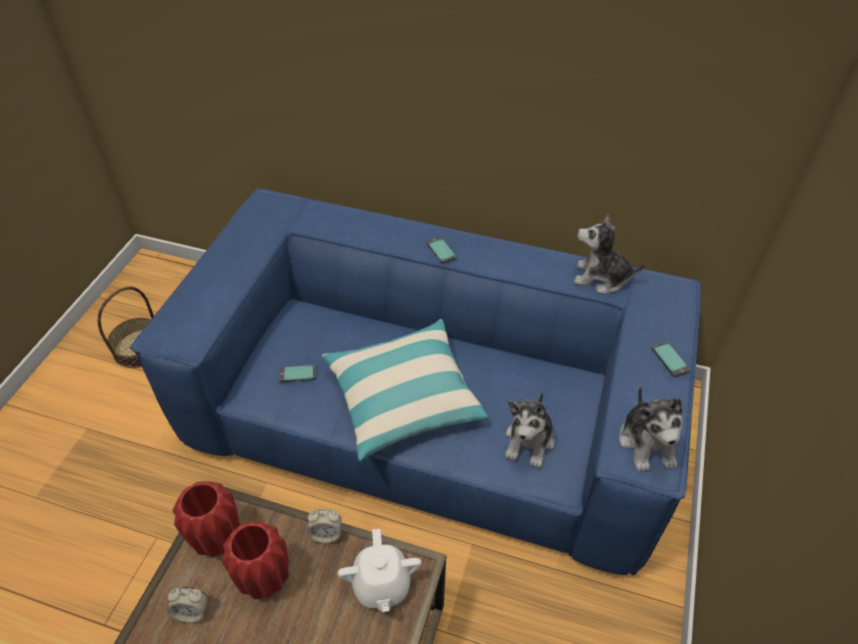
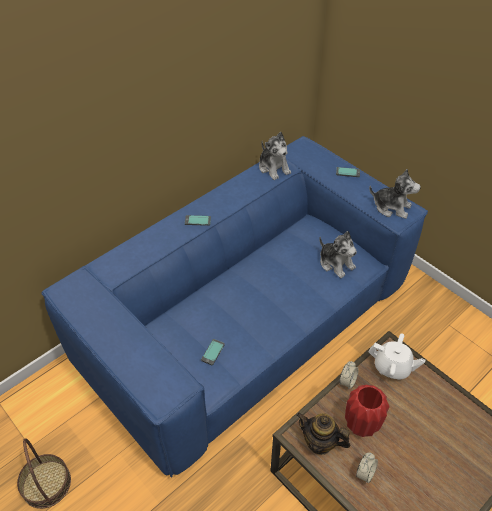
camera: 60 degrees left, 0 degrees up
red vase [172,481,240,557] -> teapot [296,413,350,455]
pillow [322,319,488,462] -> none
plush toy [574,214,646,293] -> plush toy turned 75 degrees counterclockwise [259,132,291,180]

